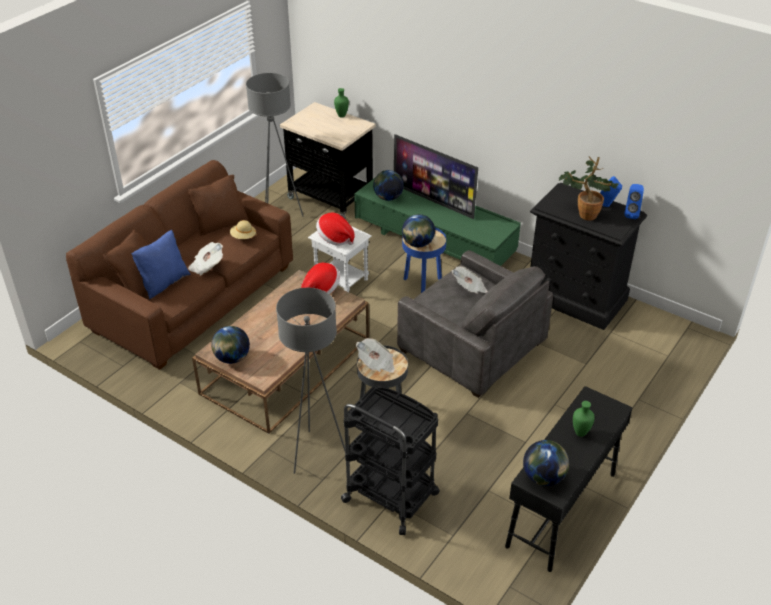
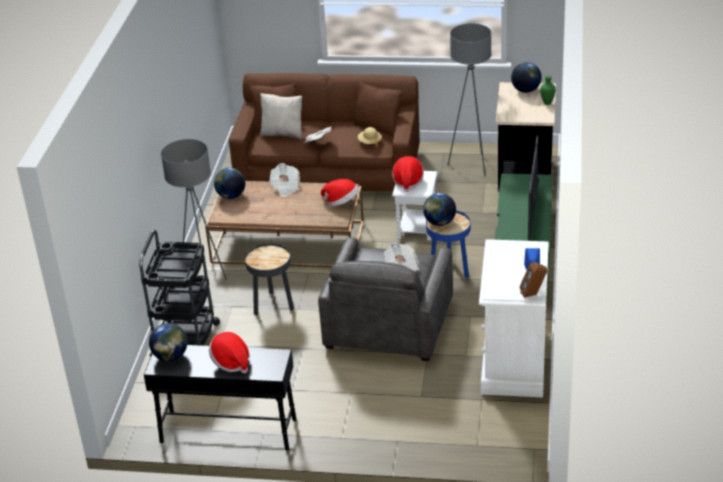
camera: 65 degrees right, 5 degrees down
blue pillow [131,230,190,299] -> beige pillow [260,93,302,139]
newspaper [356,338,394,373] -> newspaper moved to [269,163,300,197]
globe [373,170,404,201] -> globe moved to [511,62,542,93]
black dresser [530,183,647,330] -> white dresser [479,239,549,398]
potted plant [559,156,619,221] -> none
green vase [573,401,595,437] -> hat [209,332,249,373]
blue speaker [624,184,644,219] -> brown speaker [520,261,547,298]

